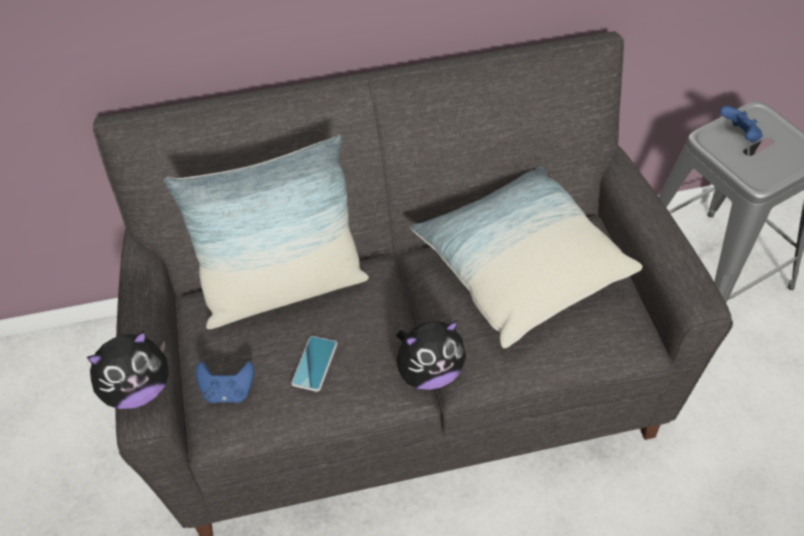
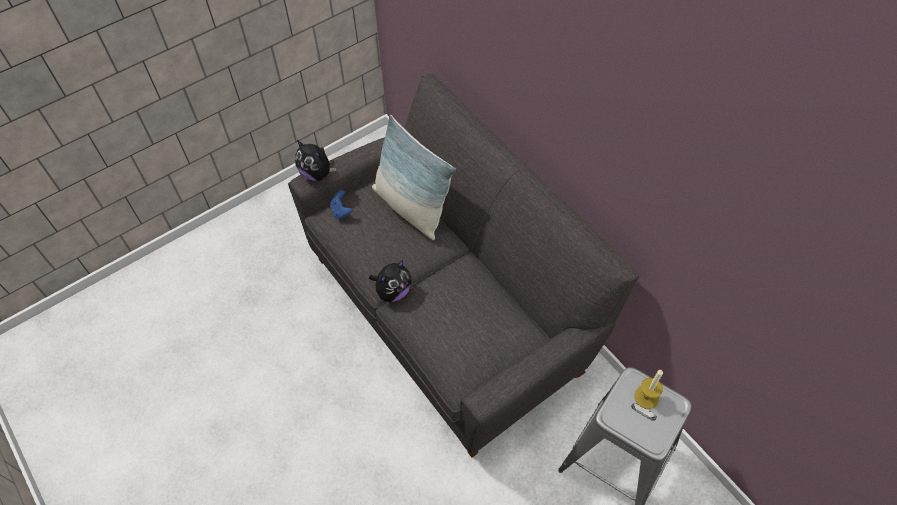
camera: 65 degrees right, 5 degrees up
phone [291,336,337,392] -> none
plush toy [396,320,466,390] -> plush toy turned 90 degrees counterclockwise [369,260,411,302]
pillow [411,166,643,348] -> none
blue game controller [720,106,763,142] -> candle [634,370,663,409]

